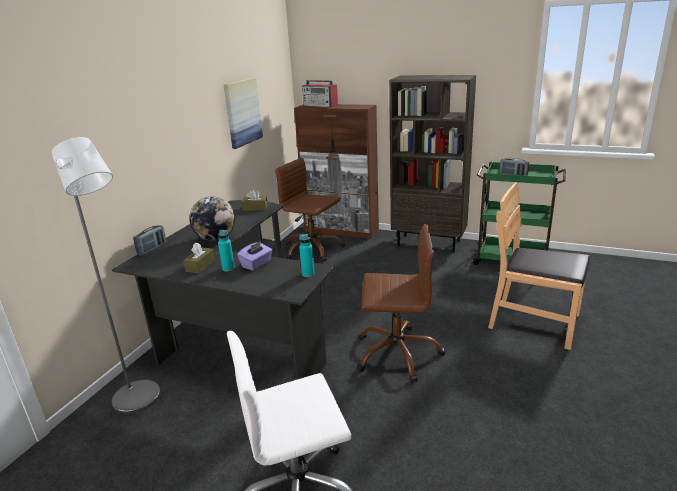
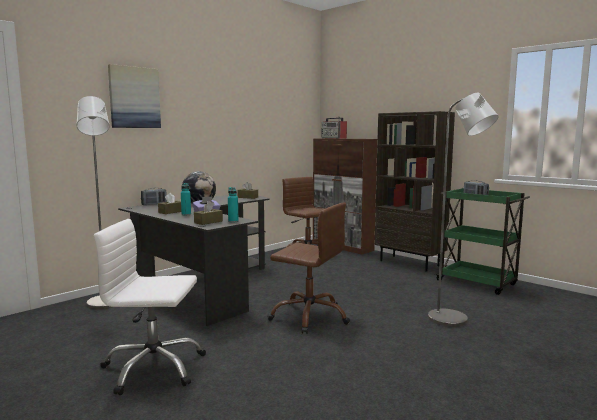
camera: 20 degrees right, 15 degrees down
picture [224,78,263,149] -> picture moved to [108,64,161,128]
brown chair [488,182,590,350] -> grey floor lamp [428,93,499,327]
none -> brown tissue box [194,201,223,225]

